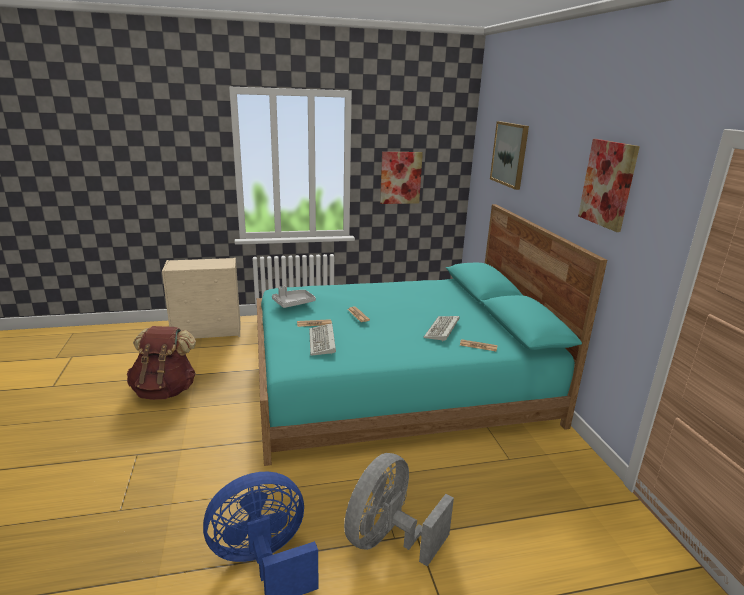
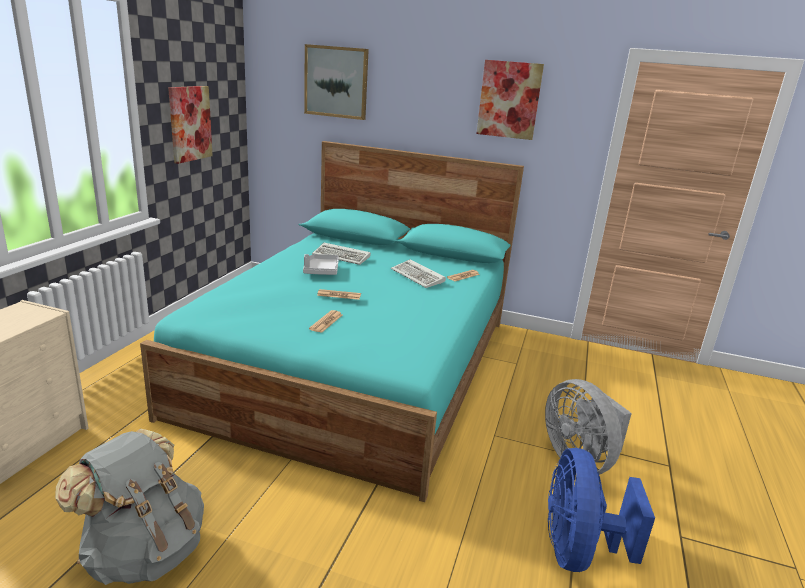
camera: 60 degrees left, 0 degrees up
brown backpack [127,326,196,400] -> grey backpack [55,429,204,585]
grey tray [272,286,316,308] -> grey tray moved to [303,254,339,275]
keyboard [309,323,336,356] -> keyboard moved to [312,243,371,265]

